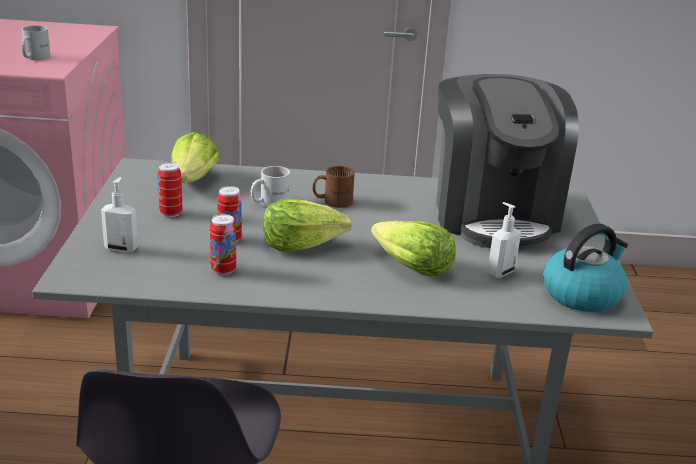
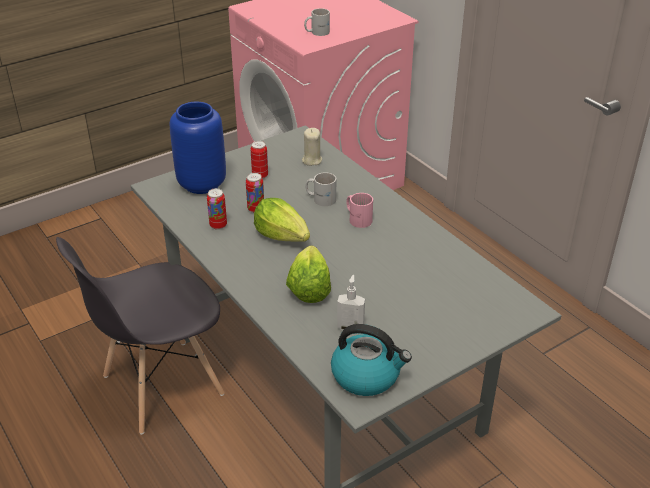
camera: 55 degrees right, 10 degrees up
soap dispenser [101,177,138,253] -> blue vase [170,102,226,194]
lettuce [172,132,220,183] -> beige candle [302,128,322,166]
brown mug [313,166,355,208] -> pink mug [346,193,373,228]
coffee machine [436,74,579,250] -> none

